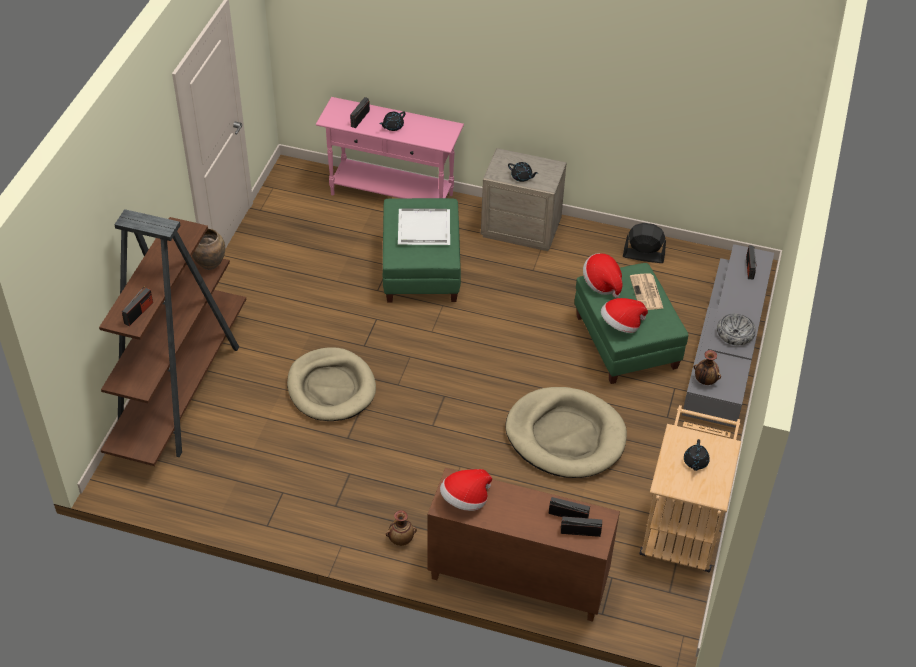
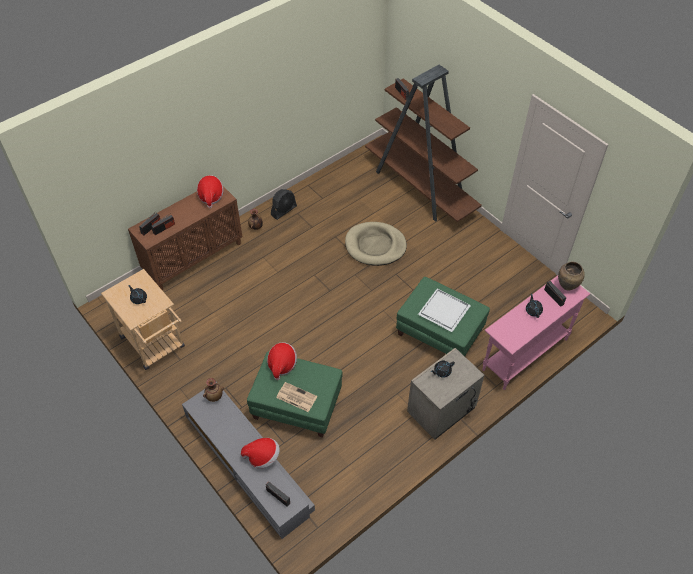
camera: 125 degrees right, 5 degrees up
brown vase [192,228,225,270] -> brown vase moved to [558,261,585,290]
beige dog bed [506,387,627,478] -> none
hat [583,253,622,298] -> hat moved to [241,438,280,469]
black fan [623,223,666,263] -> black fan moved to [271,189,297,220]
bowl [717,313,756,345] -> none

